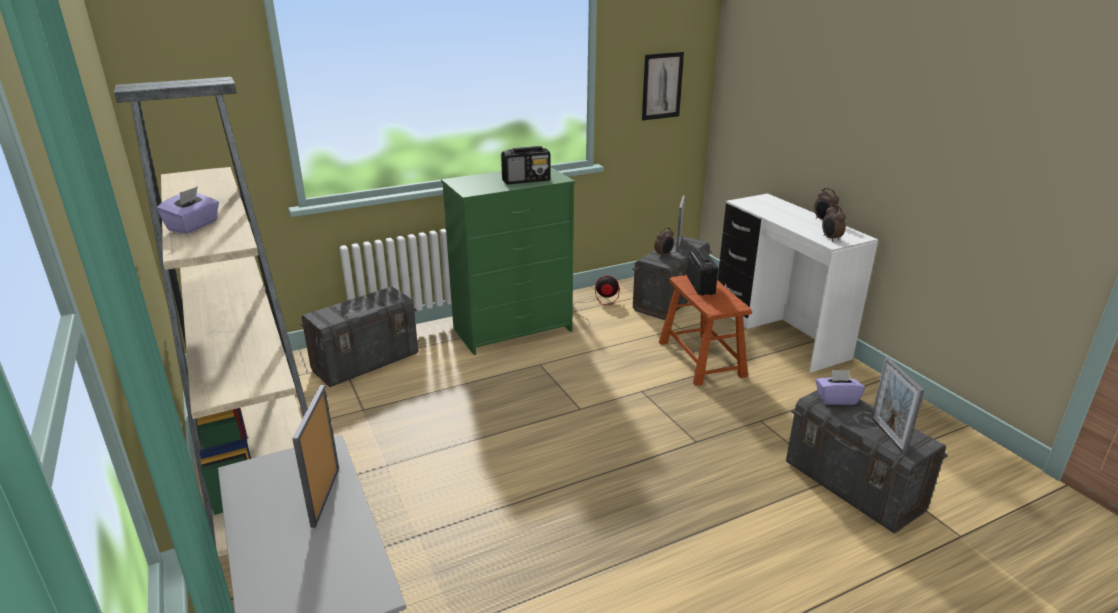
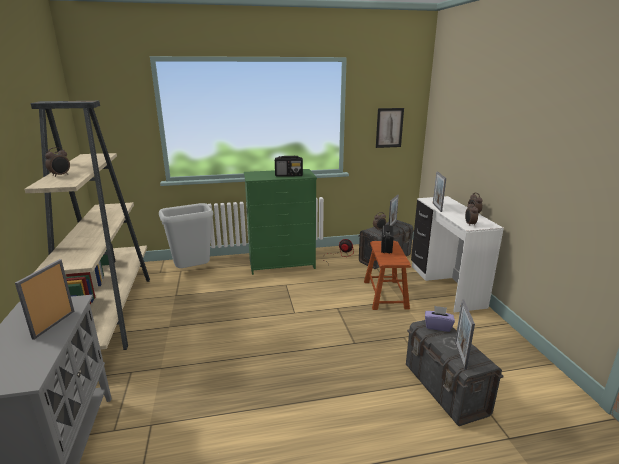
camera: 15 degrees right, 5 degrees down
purple tissue box [157,186,219,234] -> alarm clock [45,147,70,177]
grey storage box [300,287,418,387] -> grey trash can [159,203,213,268]
none -> picture frame [433,171,446,212]

